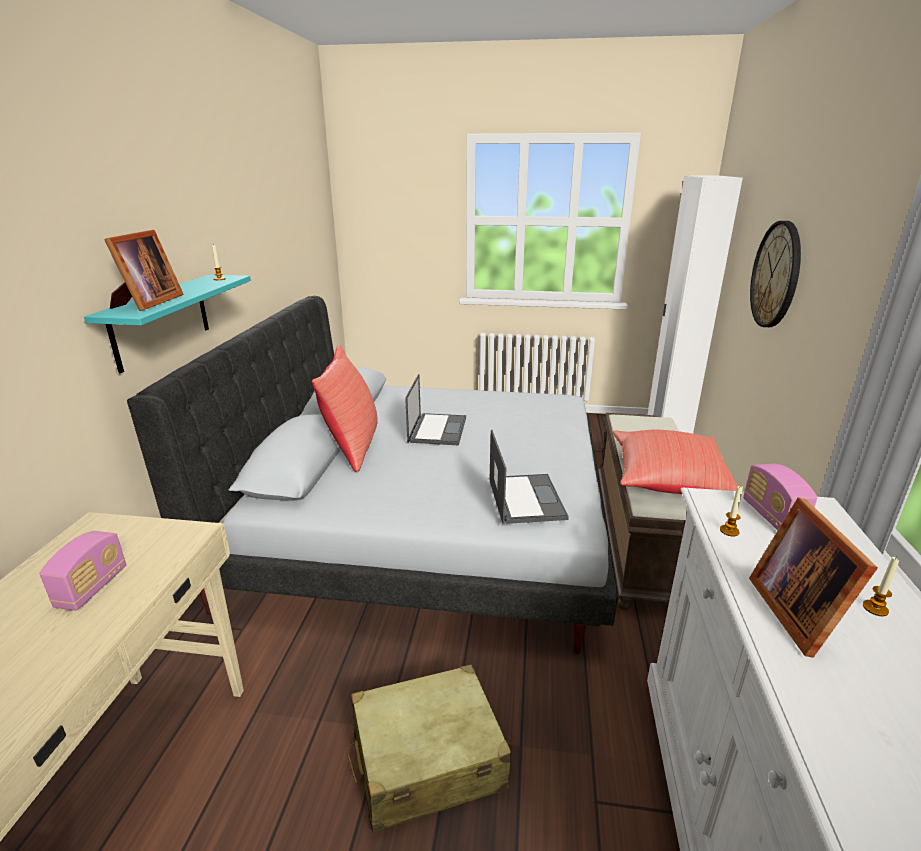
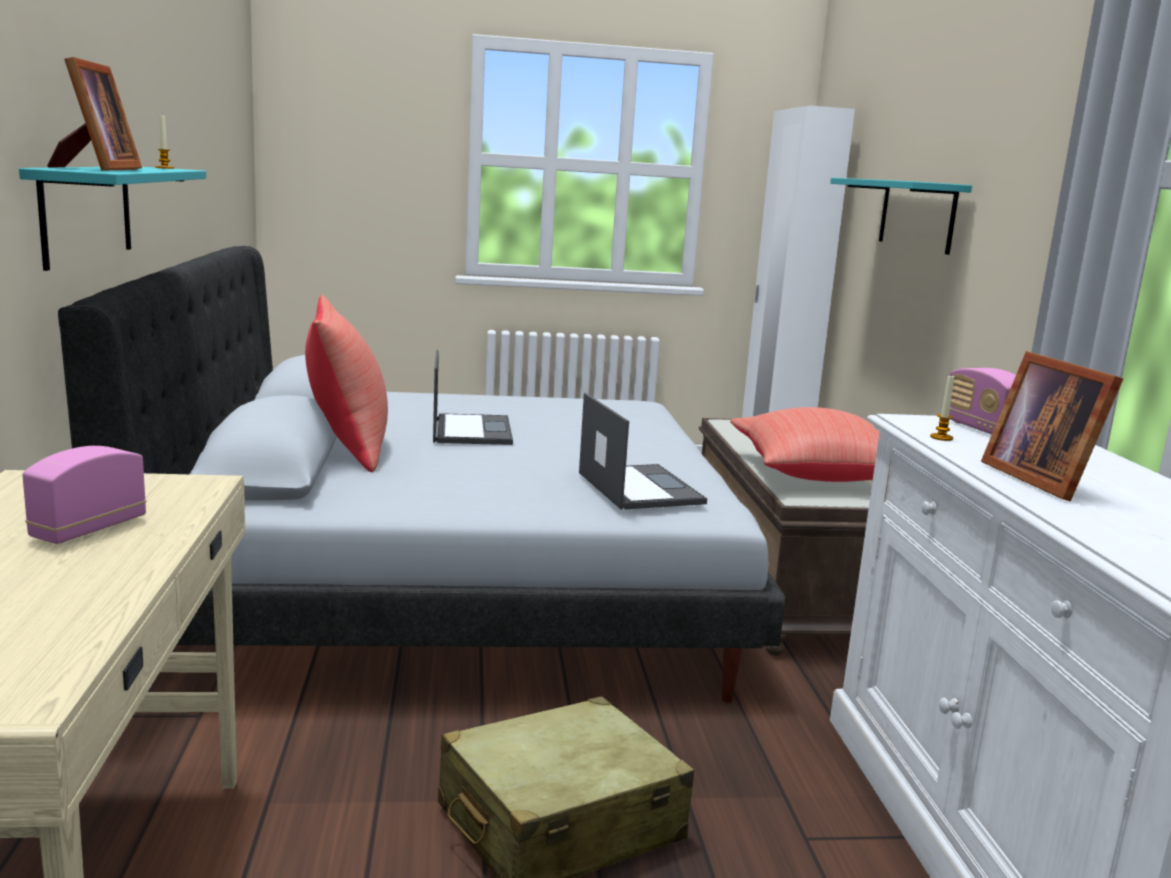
camera: 15 degrees left, 10 degrees down
radio [40,531,126,611] -> radio turned 150 degrees counterclockwise [22,446,146,544]
wall clock [750,221,801,327] -> turquoise shelf [830,178,972,255]
candle [863,557,899,616] -> none

